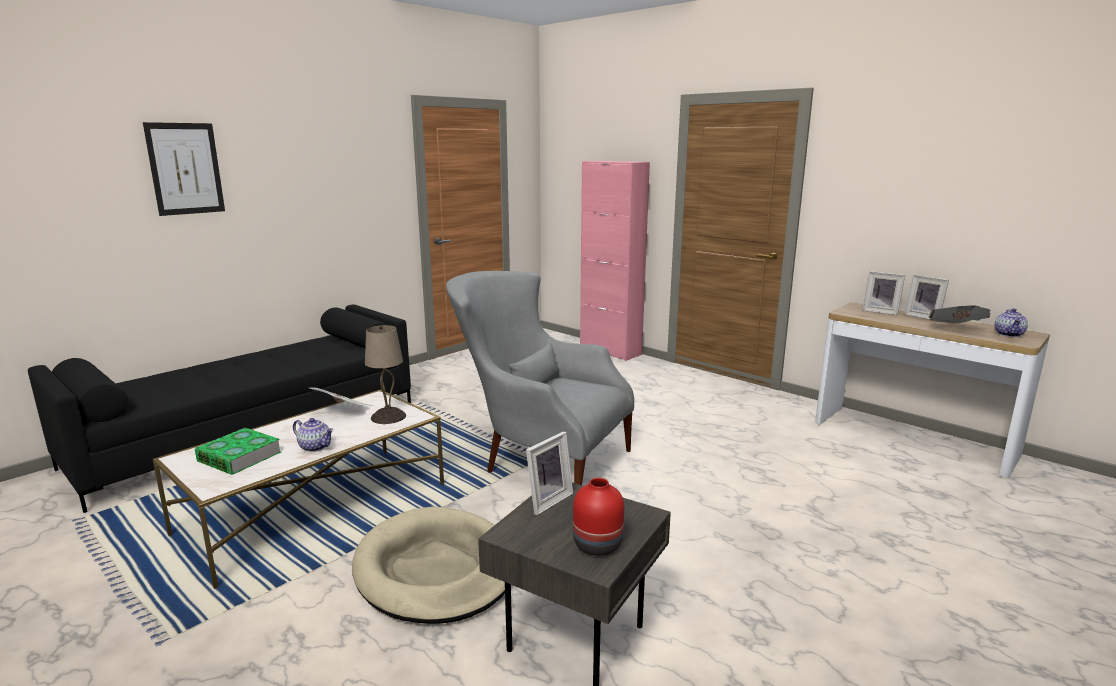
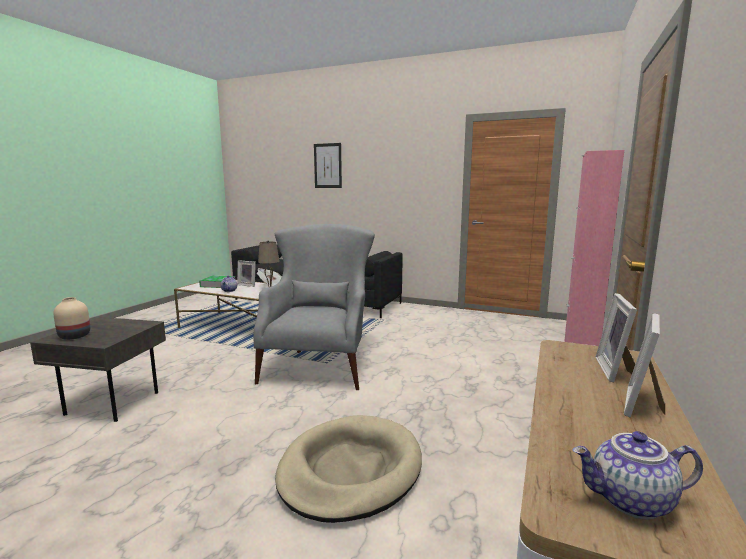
camera: 70 degrees right, 5 degrees down
beige dog bed [352,506,505,624] -> beige dog bed moved to [275,415,422,523]
picture frame [526,431,573,515] -> picture frame moved to [237,260,256,287]
red vase [573,478,624,556] -> beige vase [53,297,90,340]
newspaper [929,305,991,323] -> none

